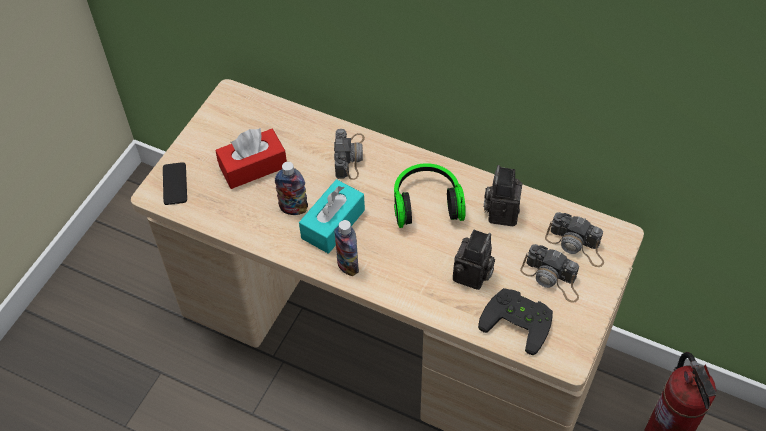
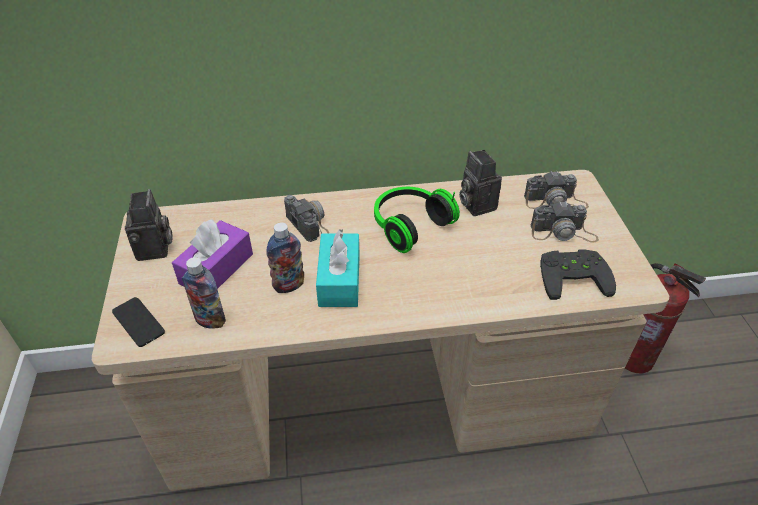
camera: 35 degrees left, 10 degrees down
red tissue box [215,128,287,189] -> purple tissue box [172,219,253,289]
bottle [334,220,359,276] -> bottle moved to [182,257,226,329]
camera [453,230,495,290] -> camera moved to [125,189,173,261]

